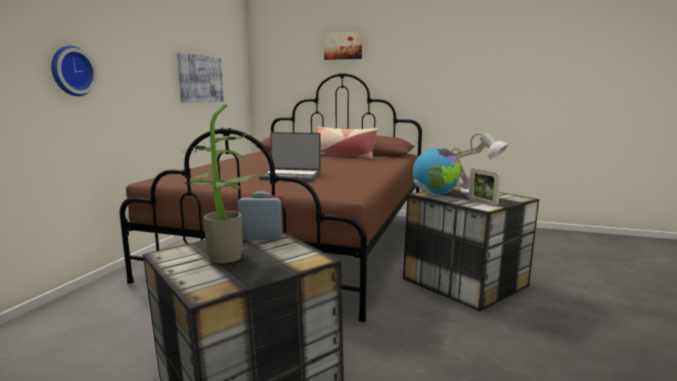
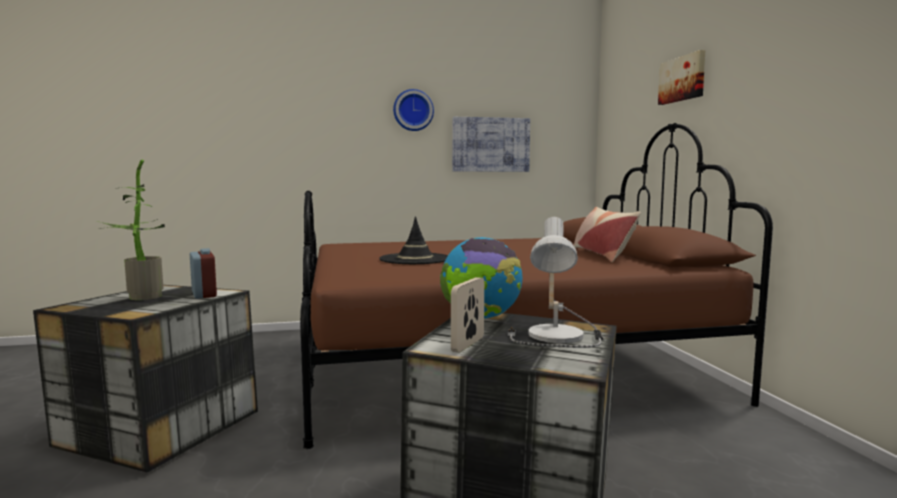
camera: 60 degrees right, 5 degrees down
wall clock [51,46,97,96] -> wall clock moved to [393,89,434,131]
laptop [259,132,321,181] -> black hat [379,216,448,264]

